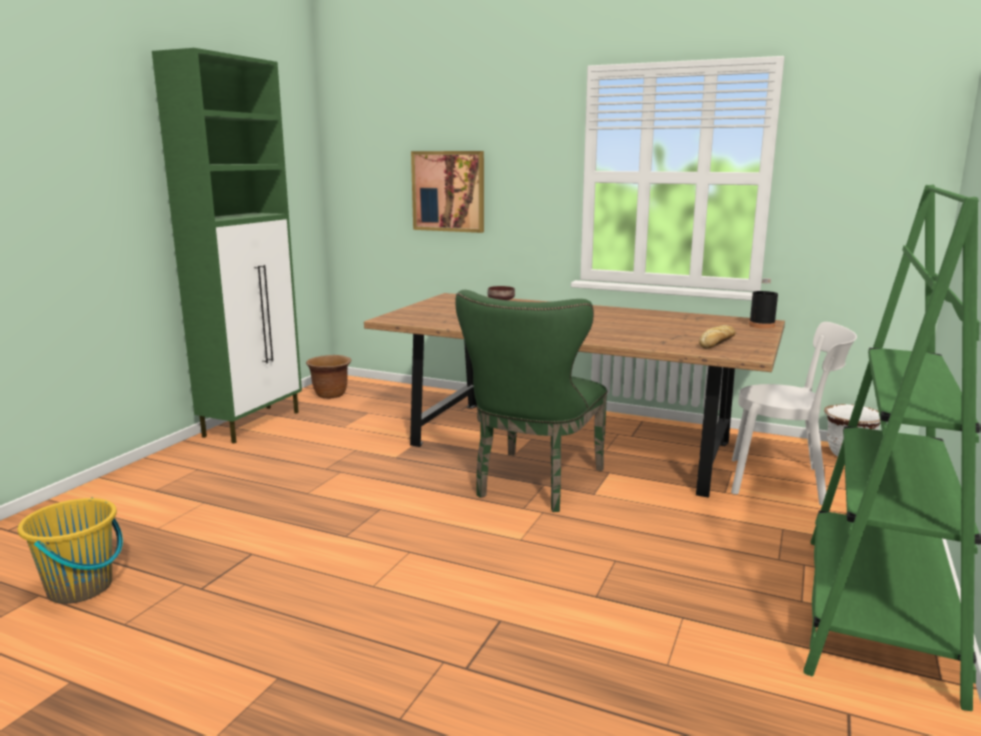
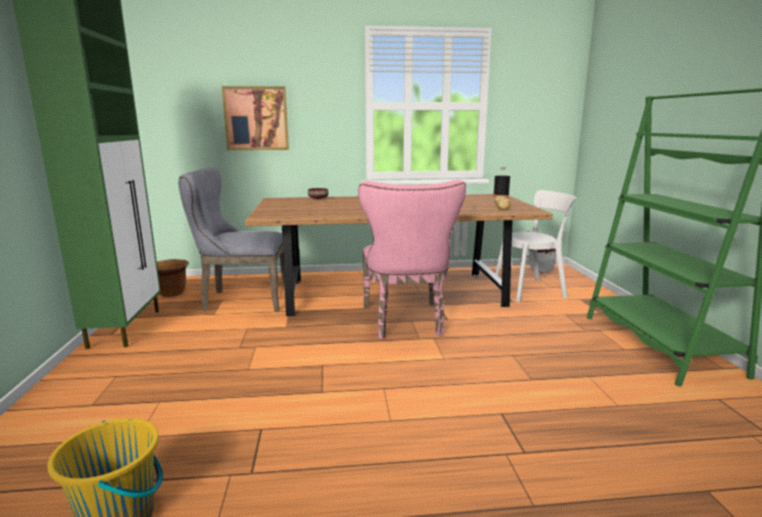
camera: 30 degrees left, 0 degrees up
green chair [456,290,607,512] -> pink chair [358,180,466,339]
none -> grey chair [178,167,285,312]

